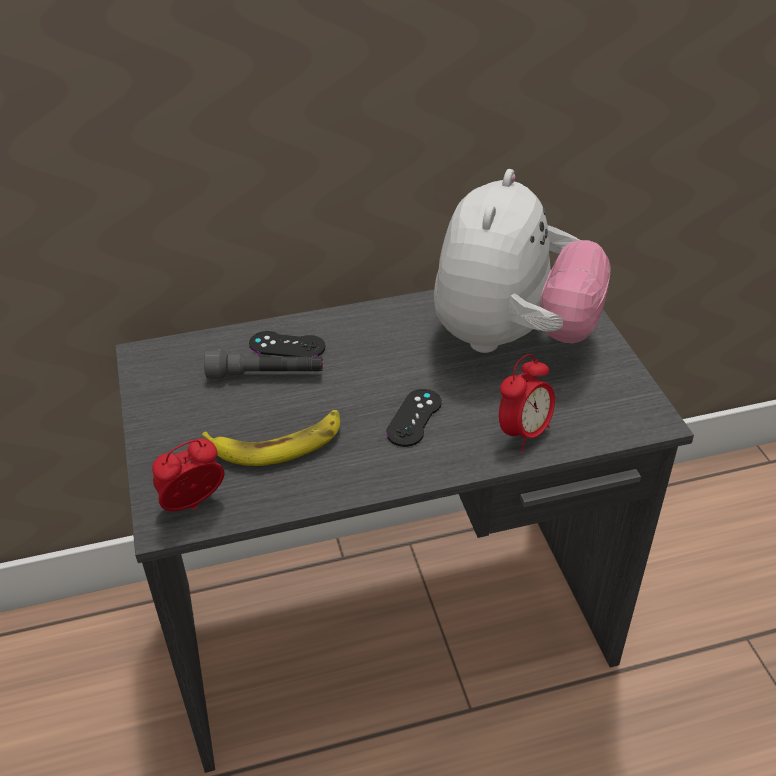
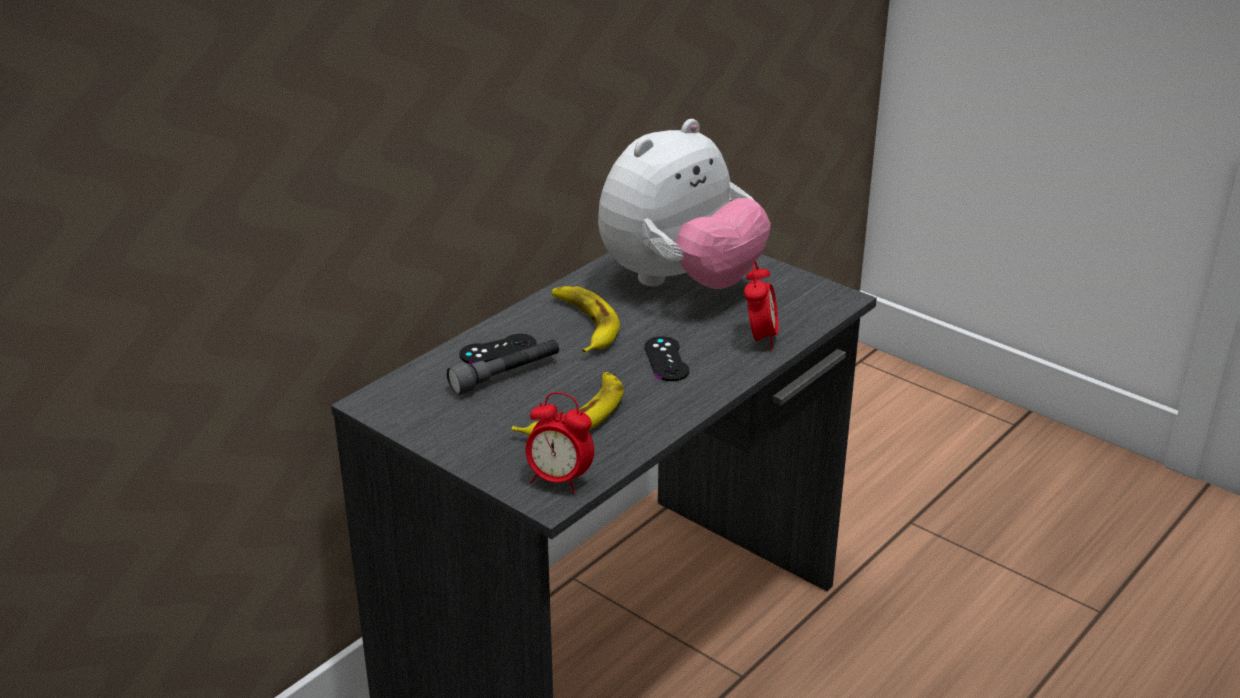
camera: 35 degrees left, 10 degrees down
alarm clock [152,439,225,511] -> alarm clock turned 90 degrees counterclockwise [526,392,594,493]
plush toy [434,169,611,353] -> plush toy turned 60 degrees clockwise [598,119,771,289]
none -> banana [552,286,620,353]

